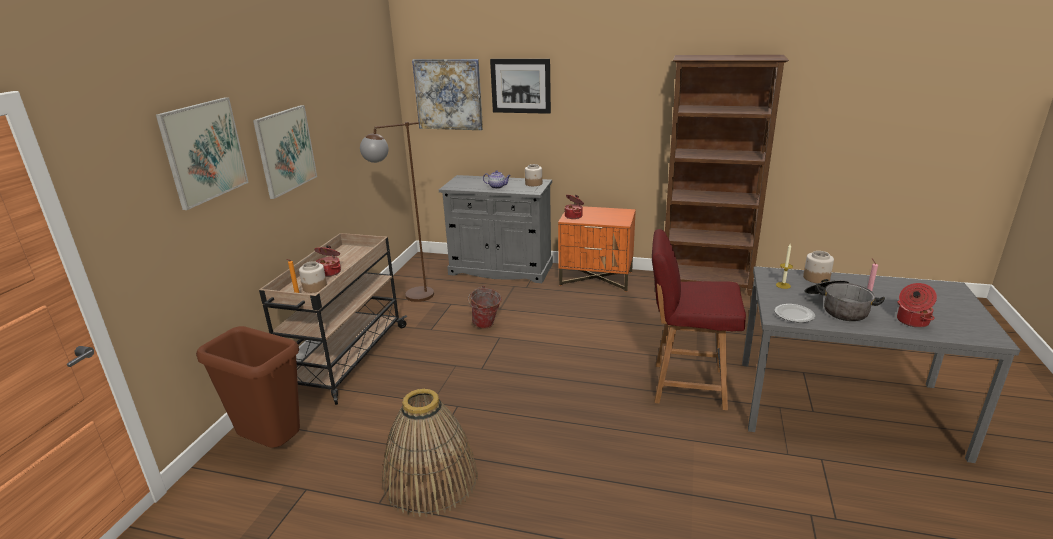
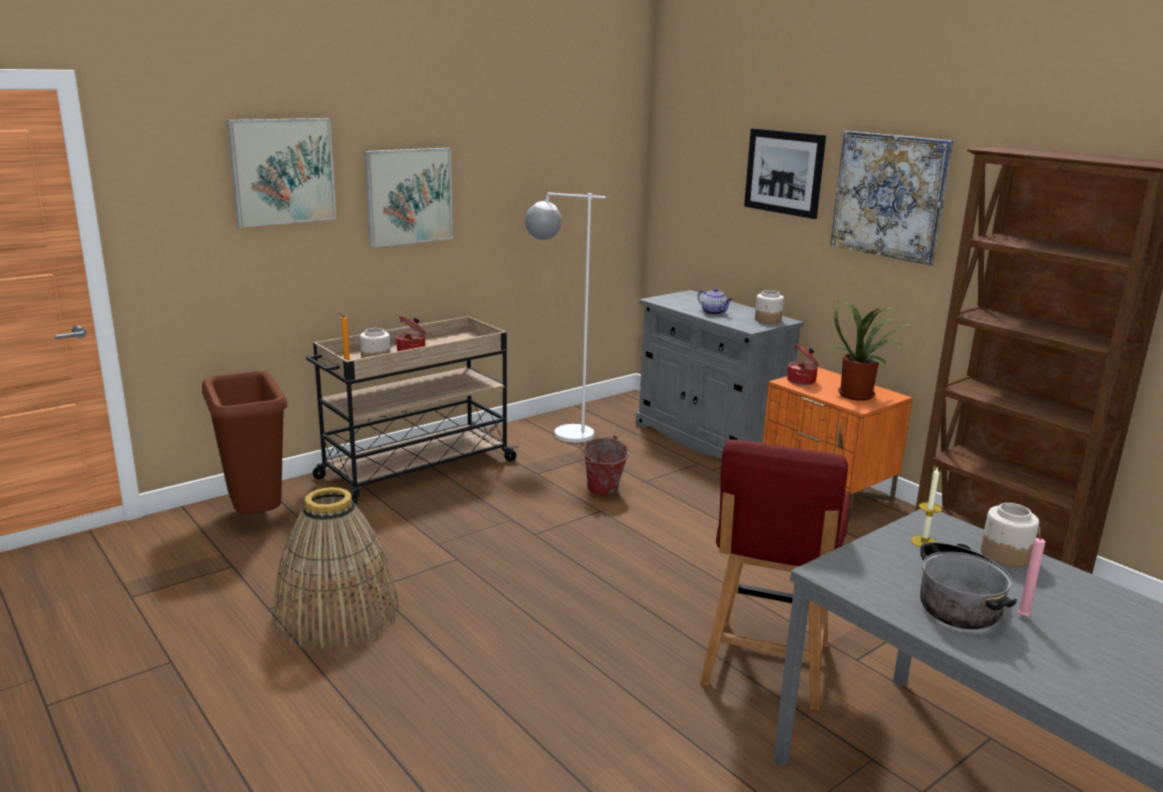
camera: 35 degrees right, 5 degrees down
brown floor lamp [360,122,434,302] -> white floor lamp [525,192,606,443]
picture [412,59,483,130] -> picture moved to [830,131,953,265]
red chair [652,229,746,410] -> red chair turned 120 degrees counterclockwise [700,439,850,711]
plate [775,304,815,323] -> none
cooking pot [897,283,937,328] -> none
none -> potted plant [827,299,912,401]

